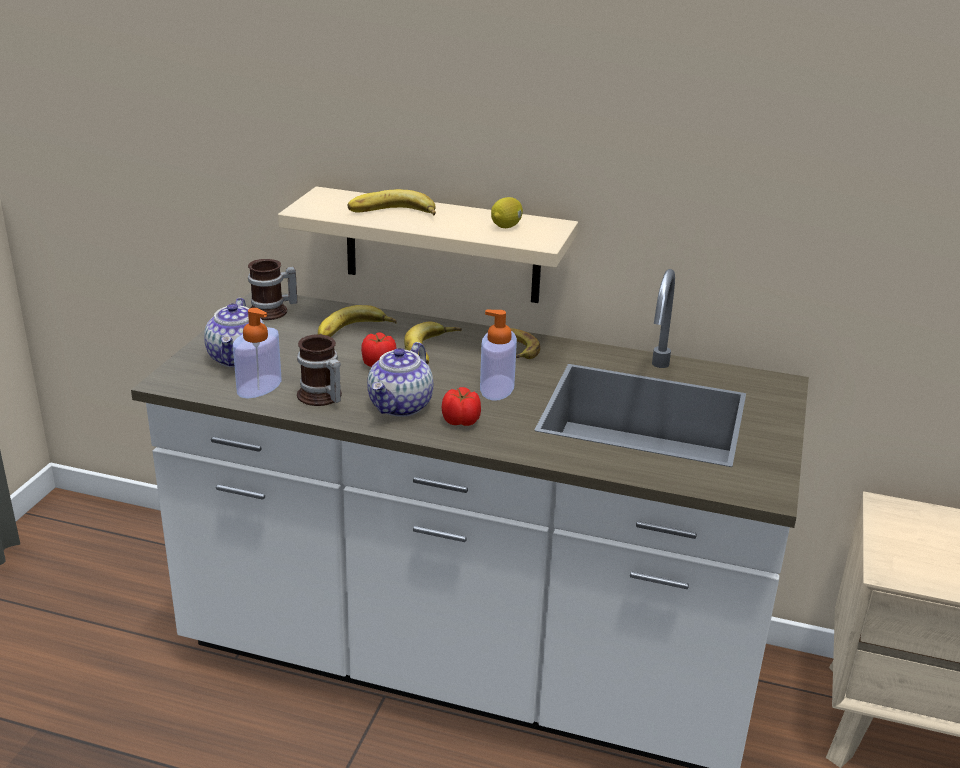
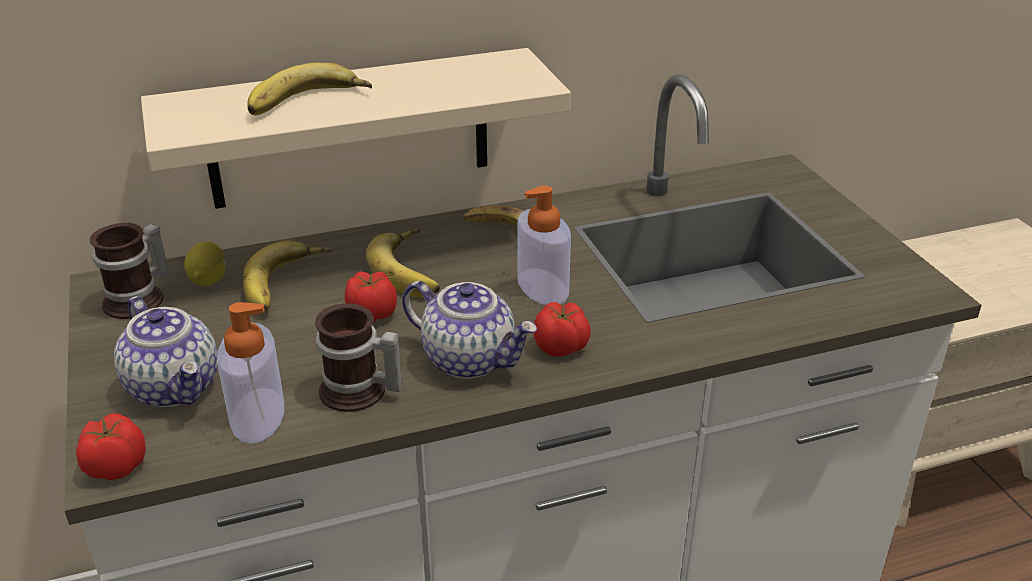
camera: 35 degrees left, 5 degrees up
teapot [367,342,433,417] -> teapot turned 45 degrees counterclockwise [402,281,537,379]
lemon [491,197,523,228] -> lemon moved to [184,242,226,286]
none -> tomato [76,413,146,480]

